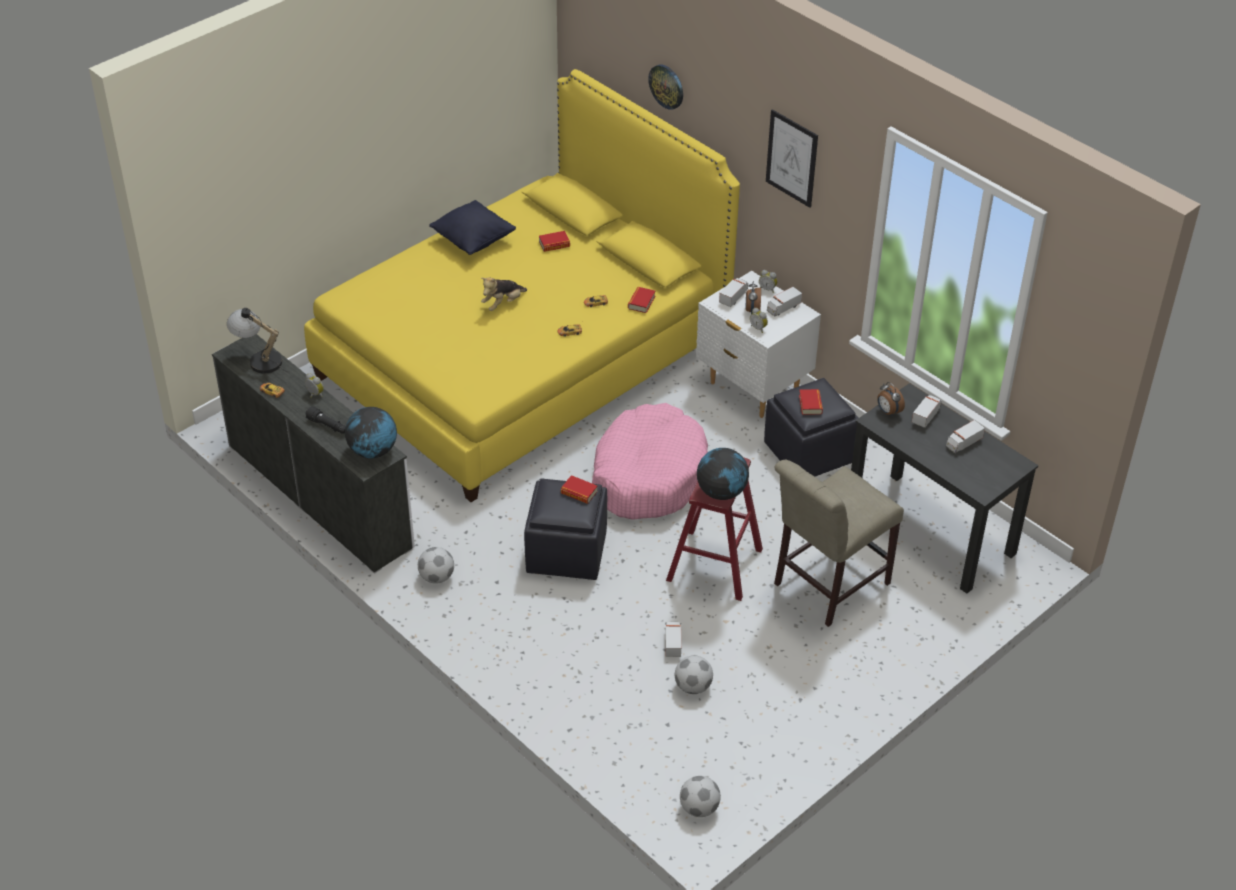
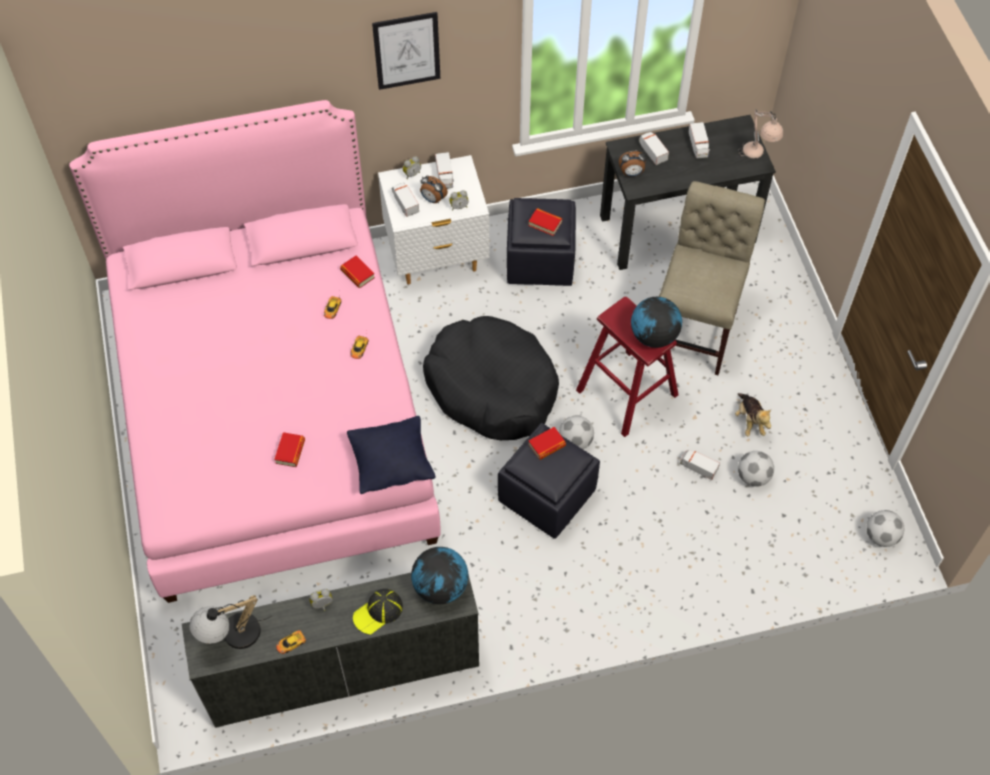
camera: 60 degrees left, 15 degrees up
yellow bed [304,69,740,502] -> pink bed [69,100,441,603]
black flashlight [305,406,346,434] -> cap [353,589,403,635]
football [418,547,454,584] -> football moved to [559,415,594,449]
black pillow [429,200,516,255] -> black pillow moved to [347,416,436,494]
plush toy [481,277,527,311] -> plush toy moved to [735,393,772,437]
book [539,231,570,252] -> book moved to [274,432,305,467]
pink dog bed [592,403,708,520] -> black dog bed [423,316,559,440]
wall clock [648,65,683,110] -> none
beige chair [774,460,904,627] -> beige chair turned 150 degrees counterclockwise [659,181,765,375]
none -> beige table lamp [738,109,783,158]

